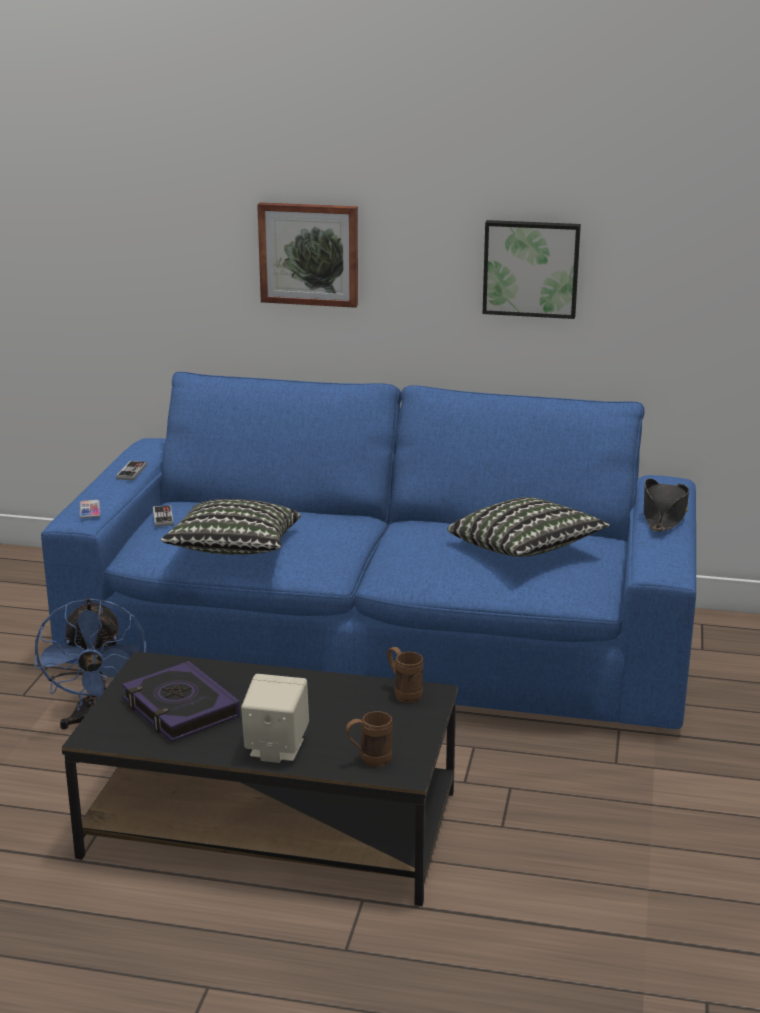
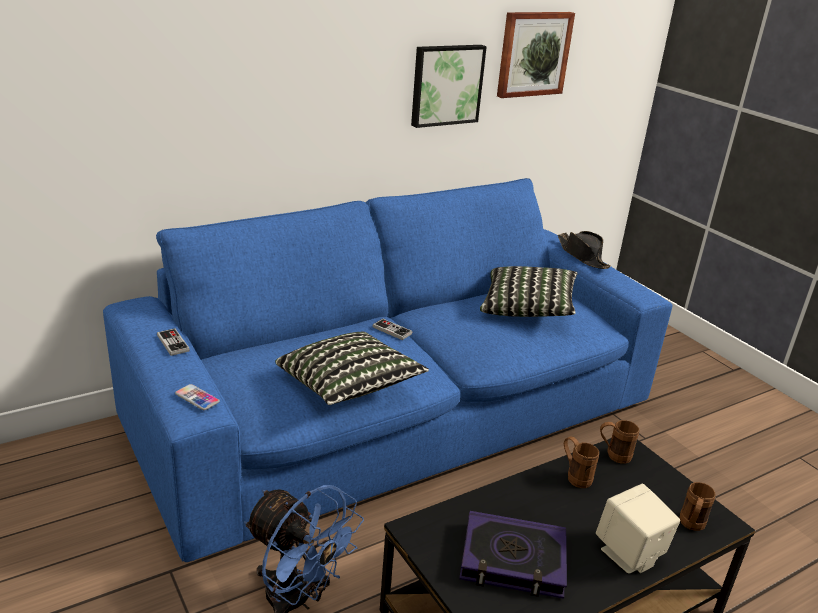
camera: 45 degrees left, 5 degrees up
game controller [153,505,174,527] -> game controller moved to [373,319,412,340]
picture [257,202,358,308] -> picture moved to [497,12,575,98]
none -> brown mug [564,436,599,488]

